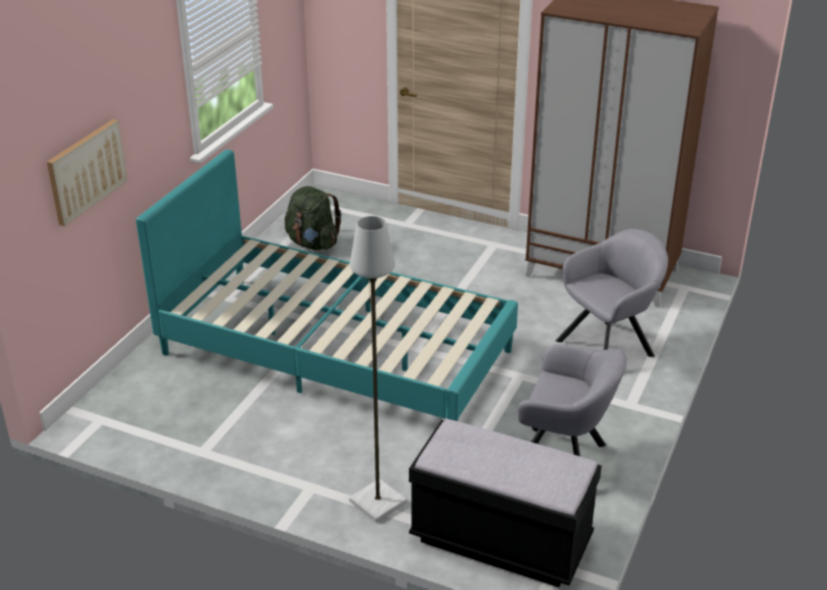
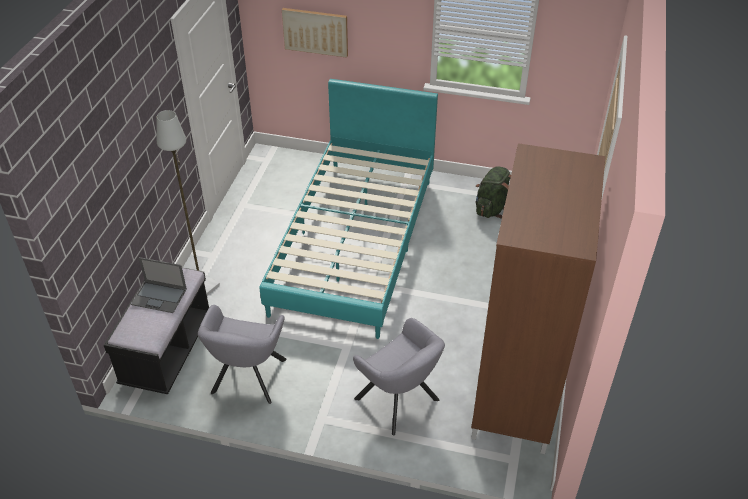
camera: 80 degrees right, 10 degrees up
none -> laptop [131,257,187,313]

